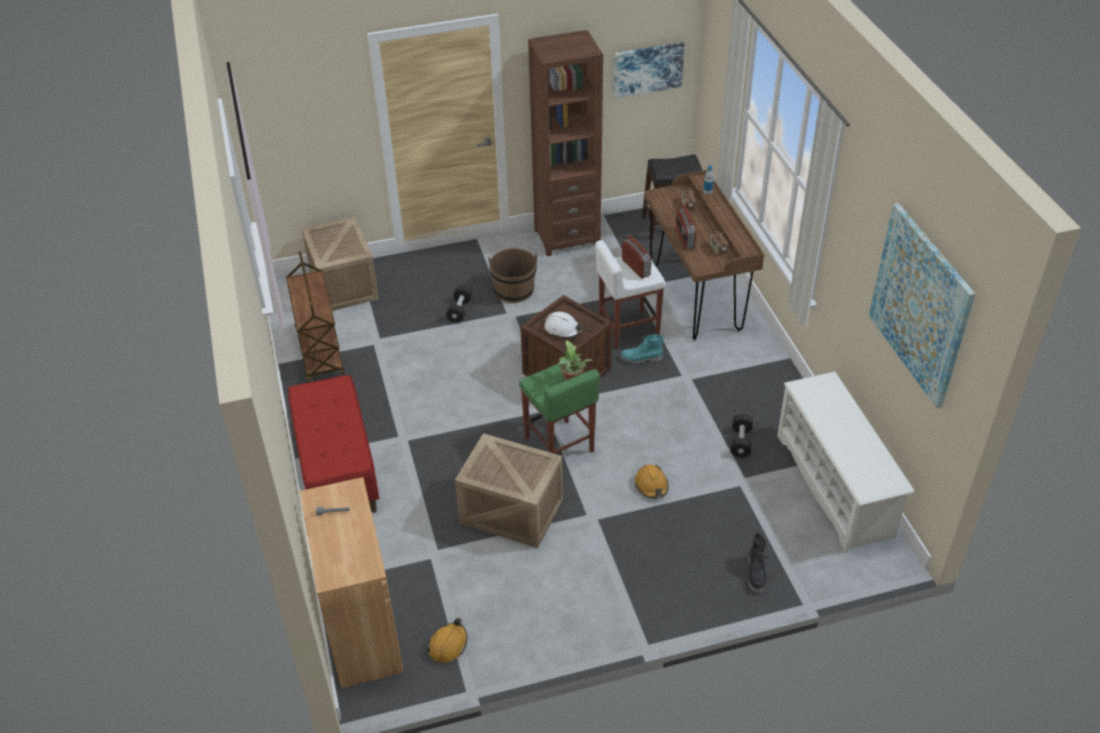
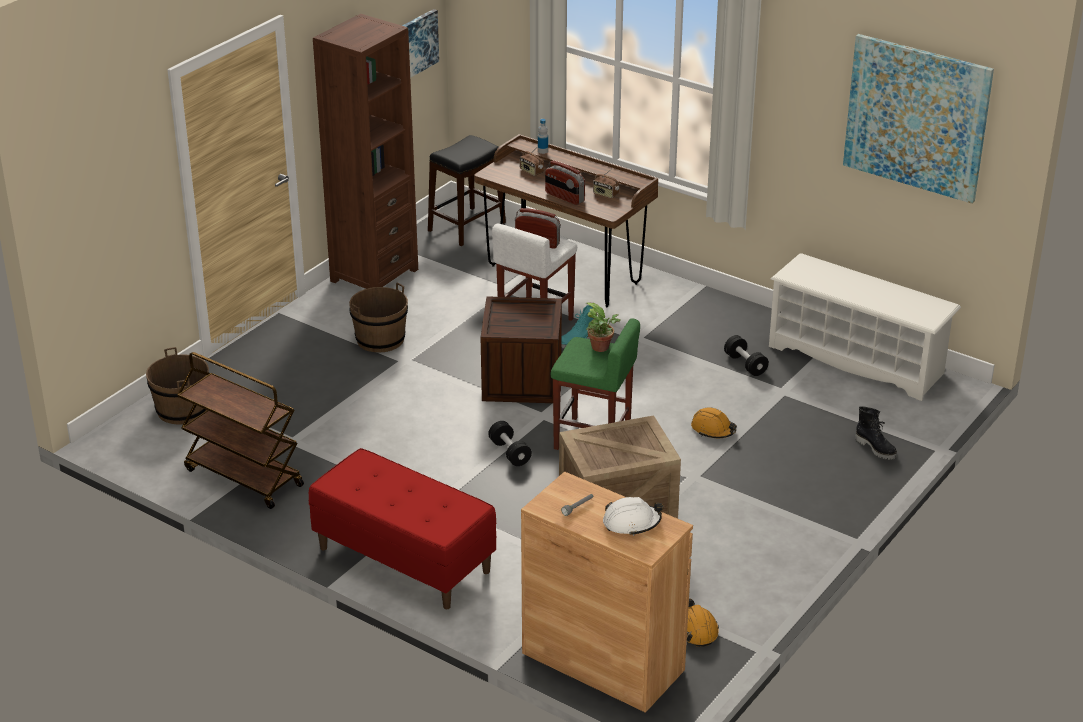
camera: 40 degrees left, 10 degrees down
crate [302,216,379,311] -> brown bucket [146,347,209,425]
black dumbbell [446,286,472,323] -> black dumbbell moved to [488,421,532,466]
white hard hat [544,311,583,338] -> white hard hat moved to [603,497,663,536]

